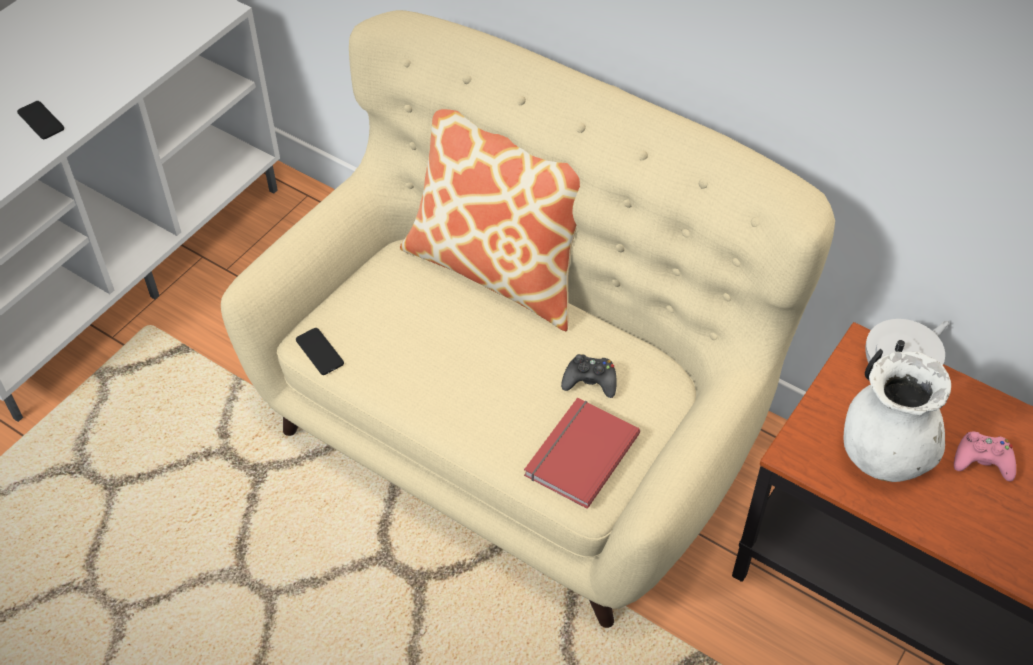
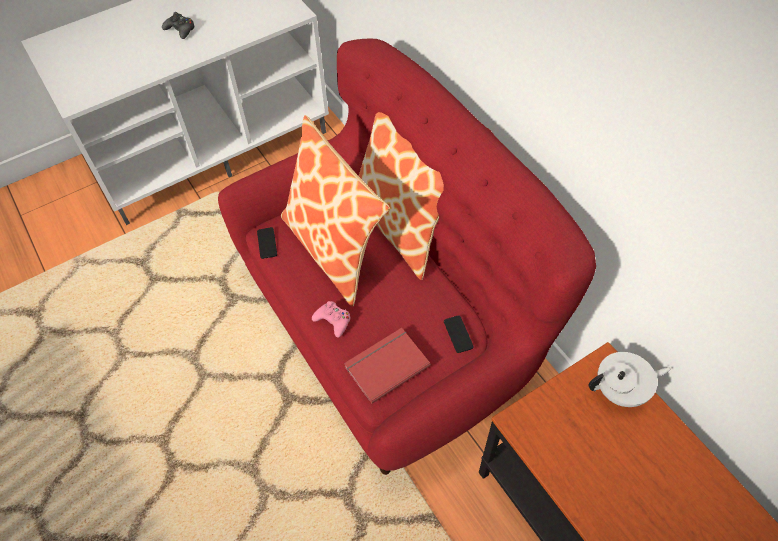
camera: 25 degrees right, 5 degrees up
phone [17,101,64,139] -> phone moved to [444,315,474,353]
beige sofa [221,10,835,628] -> red sofa [218,38,596,475]
black game controller [561,354,617,398] -> black game controller moved to [162,12,195,39]
white vase [843,352,951,482] -> none
pink game controller [954,432,1016,482] -> pink game controller moved to [312,301,350,338]
none -> pillow [281,115,389,307]

